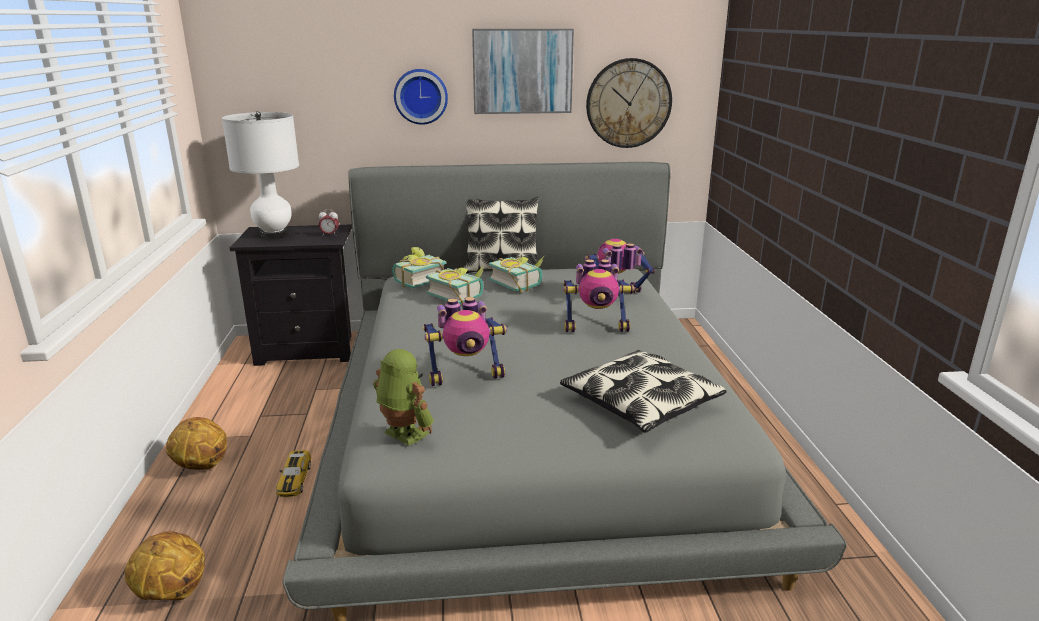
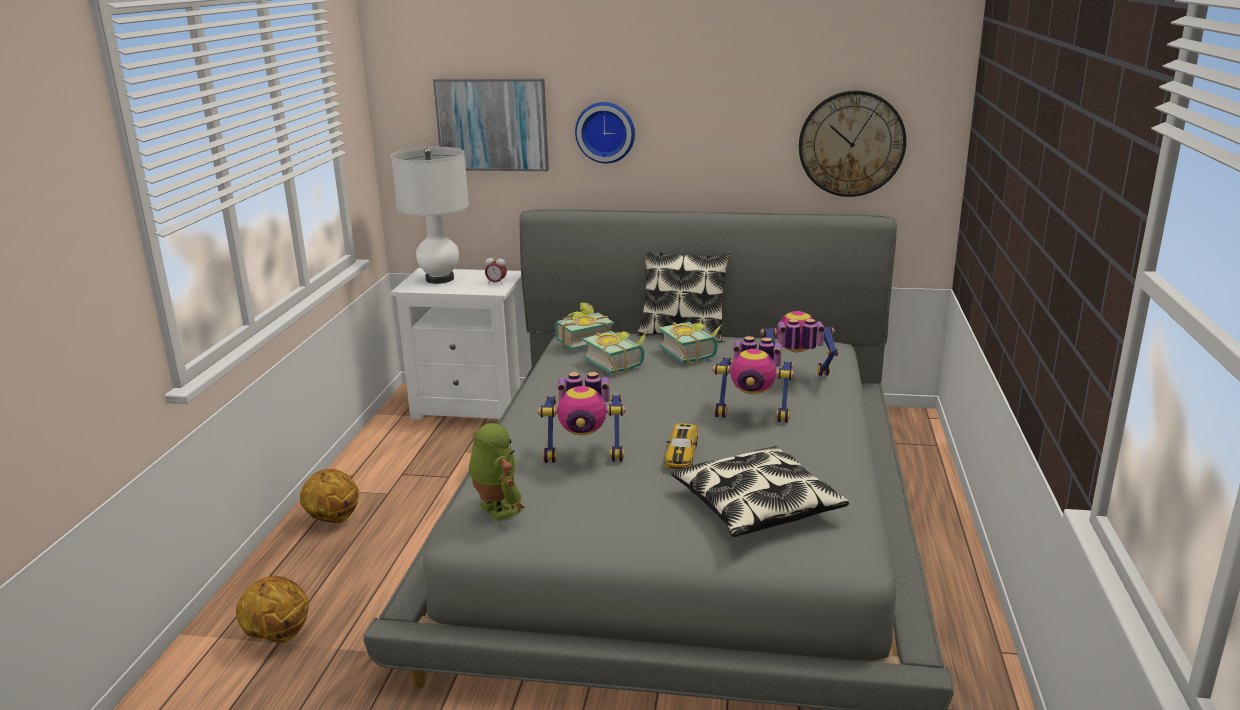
camera: 15 degrees right, 0 degrees up
black nightstand [230,225,352,366] -> white nightstand [390,268,521,420]
toy car [276,450,311,497] -> toy car moved to [664,423,698,469]
picture [472,29,574,114] -> picture moved to [433,79,549,171]

